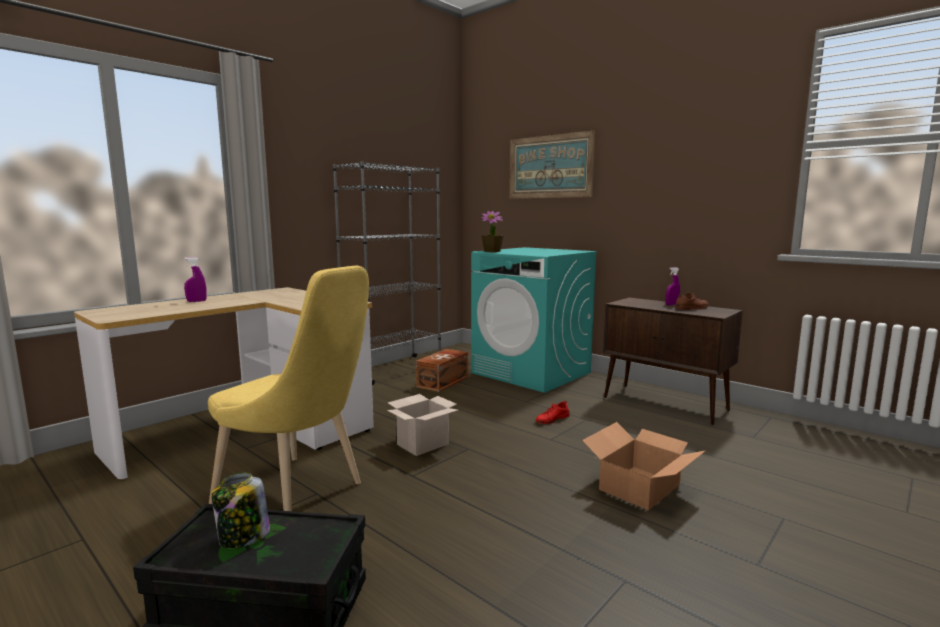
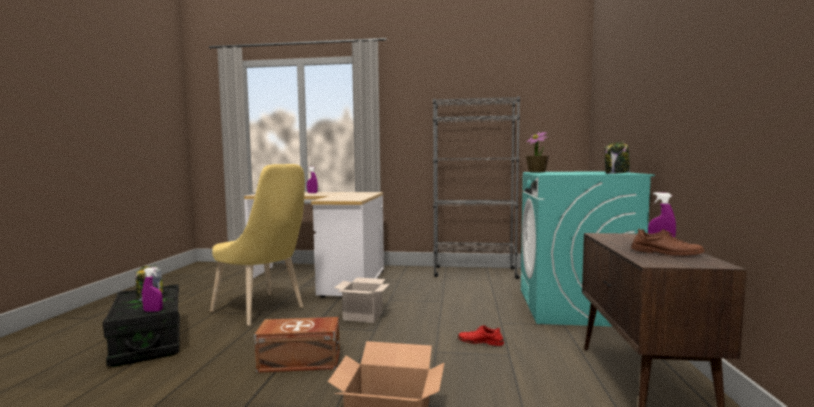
camera: 55 degrees right, 5 degrees down
yellow chair [208,266,369,511] -> yellow chair turned 45 degrees counterclockwise [210,164,305,326]
brown storage box [416,349,468,392] -> brown storage box moved to [254,317,340,373]
picture [510,130,595,199] -> none
none -> purple spray bottle [142,268,163,312]
none -> jar [604,142,630,174]

